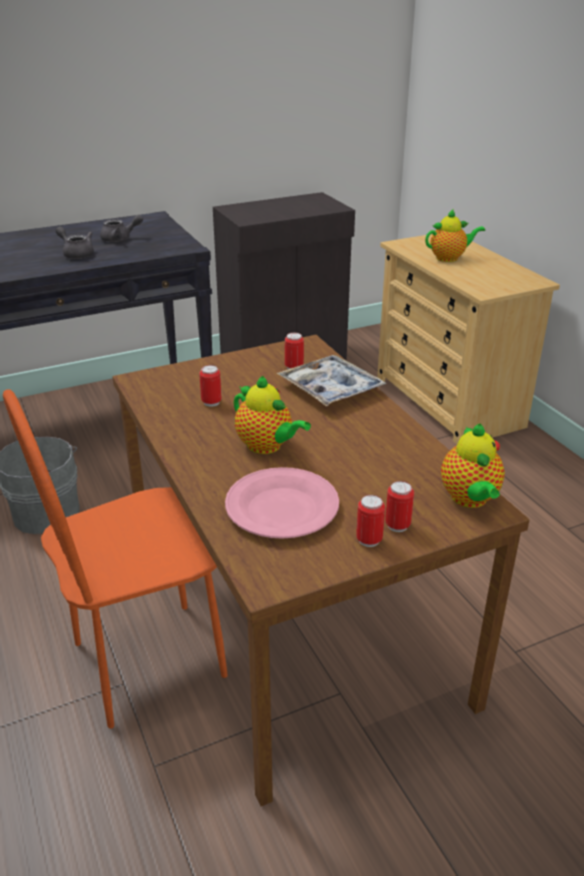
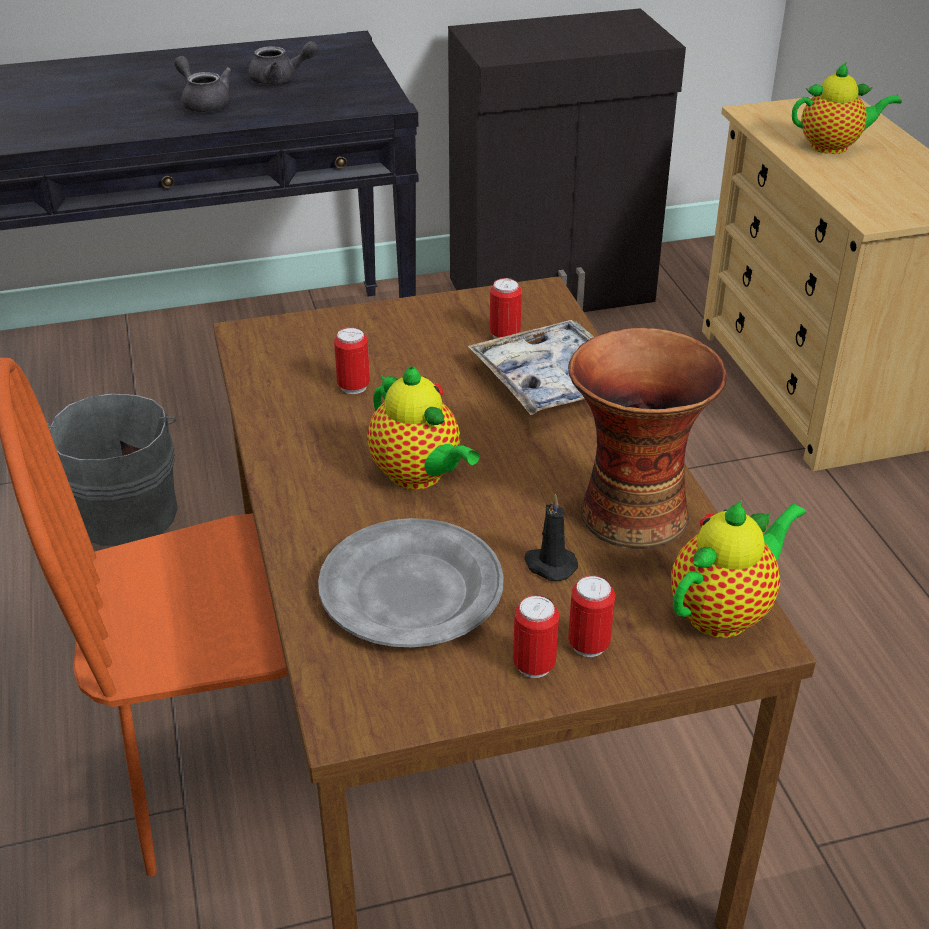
camera: 10 degrees right, 5 degrees up
pink plate [225,467,339,539] -> grey plate [318,518,504,647]
teapot [441,423,505,508] -> teapot turned 135 degrees counterclockwise [671,500,806,638]
none -> black candle [524,494,578,581]
none -> vase [568,328,727,549]

